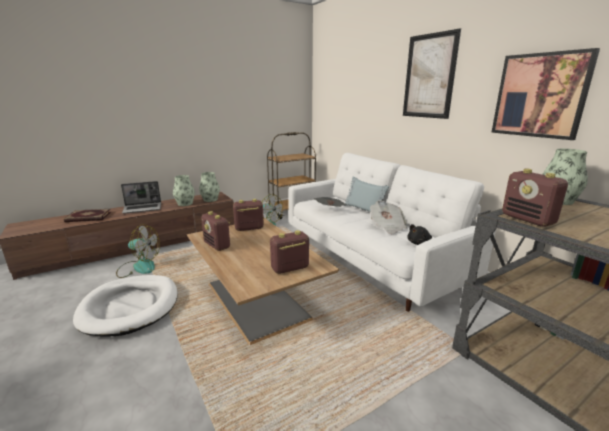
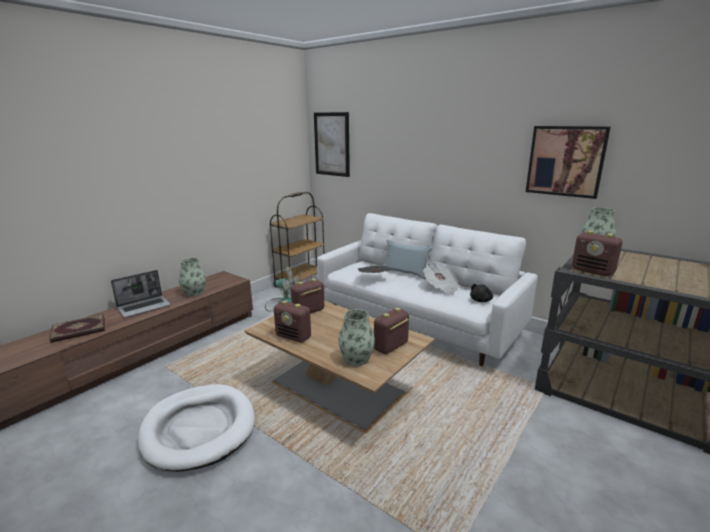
camera: 20 degrees left, 0 degrees up
fan [116,224,160,278] -> none
vase [199,172,220,202] -> vase moved to [338,309,375,366]
picture [403,29,461,119] -> picture moved to [314,112,350,177]

